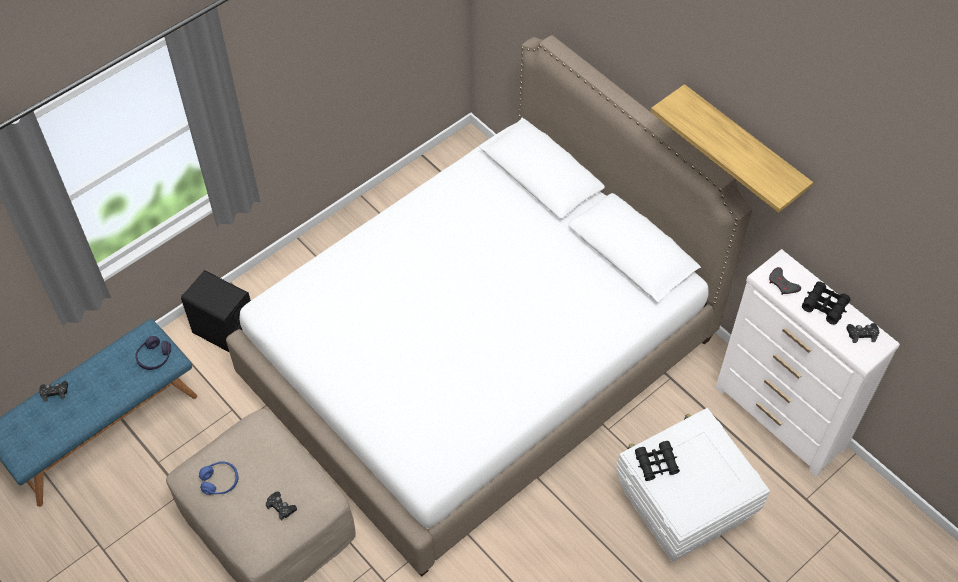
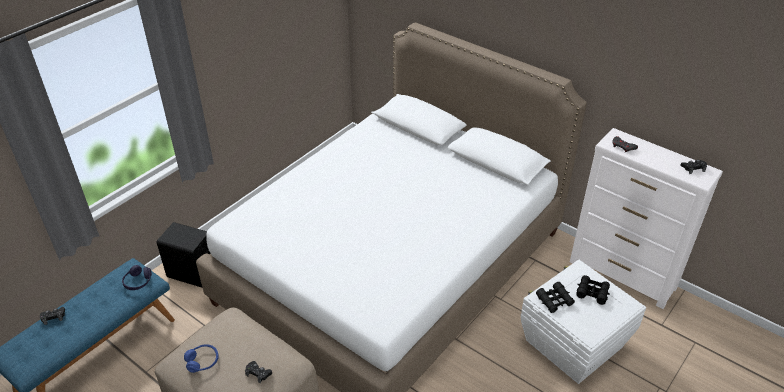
camera: 10 degrees left, 15 degrees down
shelf [651,84,813,213] -> none
black binoculars [802,281,850,325] -> black binoculars moved to [576,275,610,305]

